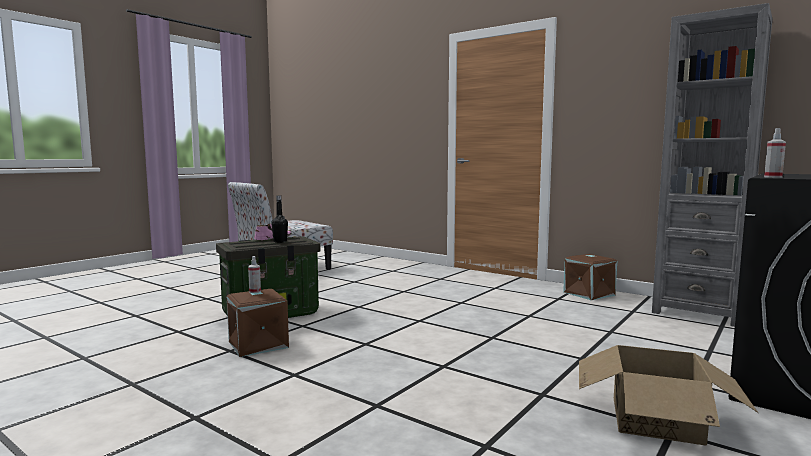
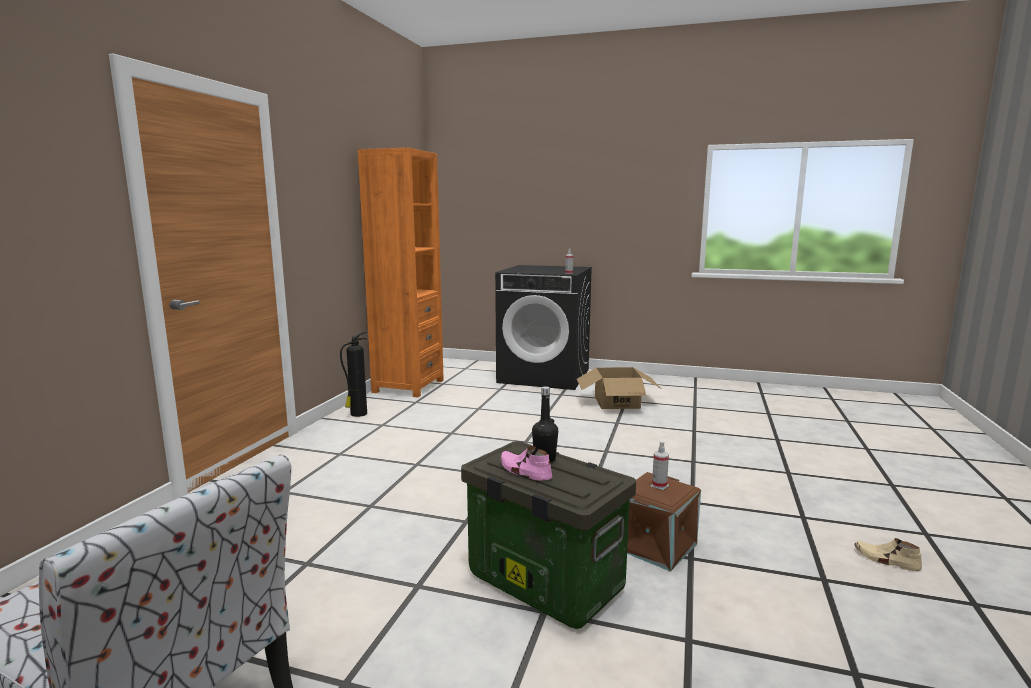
camera: 110 degrees left, 5 degrees up
brown storage box [563,254,617,300] -> fire extinguisher [340,332,367,417]
grey bookcase [652,3,773,327] -> orange bookcase [358,148,444,398]
none -> beige shoe [854,538,922,571]

